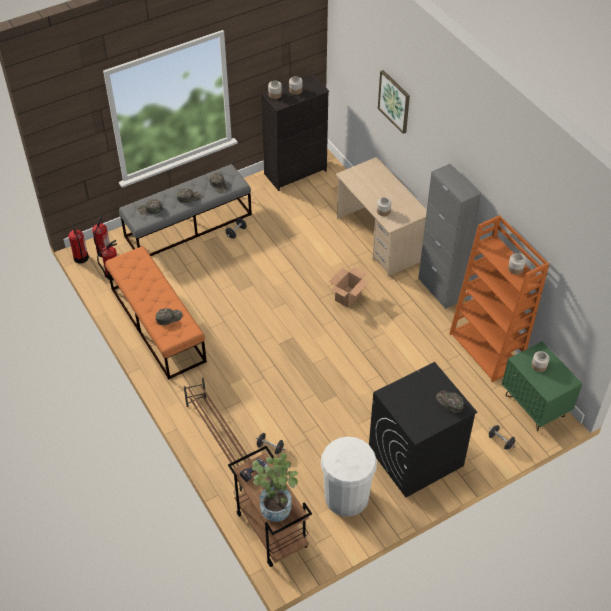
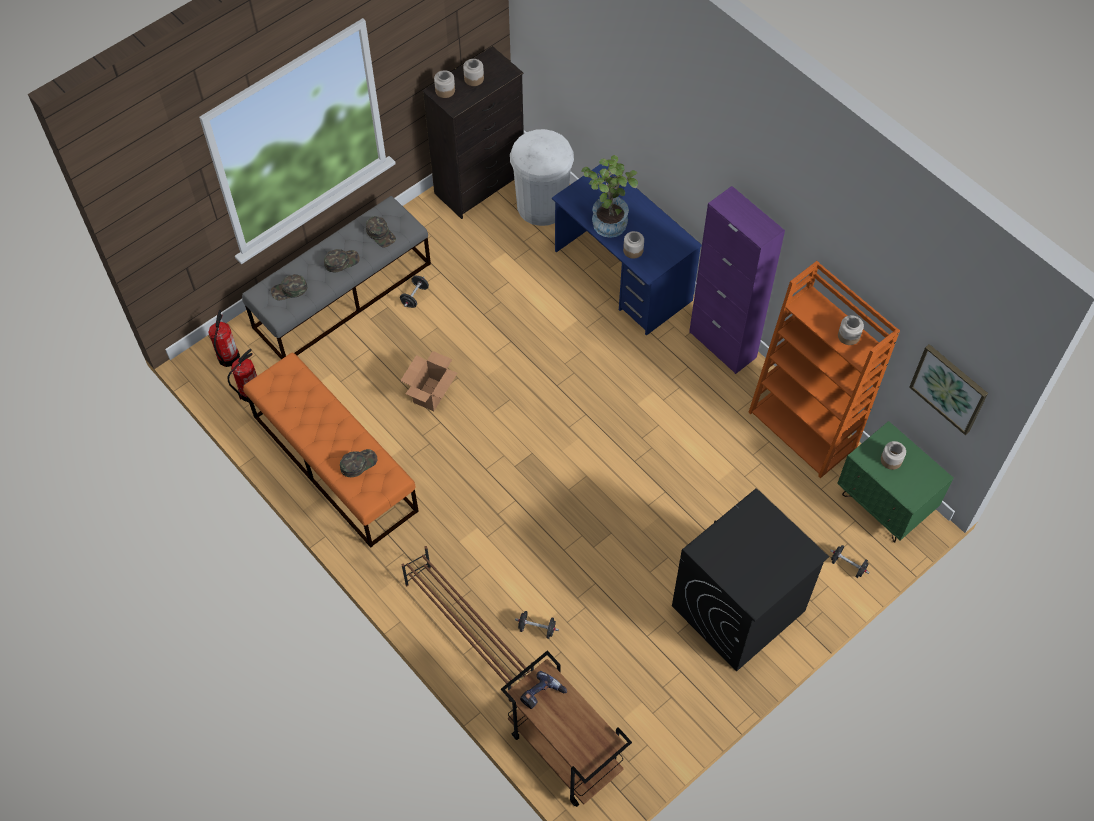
camera: 10 degrees left, 10 degrees up
fire extinguisher [68,221,89,264] -> none
potted plant [252,453,298,522] -> potted plant moved to [581,155,638,238]
white trash can [321,437,377,517] -> white trash can moved to [510,129,574,226]
cardboard box [329,267,369,308] -> cardboard box moved to [400,351,457,411]
beige desk [336,157,427,277] -> blue desk [552,164,702,336]
picture [378,70,410,134] -> picture moved to [909,344,988,435]
grey cabinet [418,164,481,309] -> purple cabinet [689,186,785,374]
green cap [436,390,464,413] -> none

